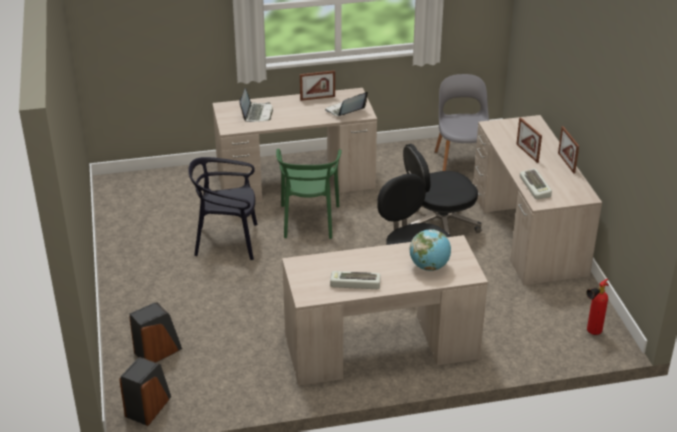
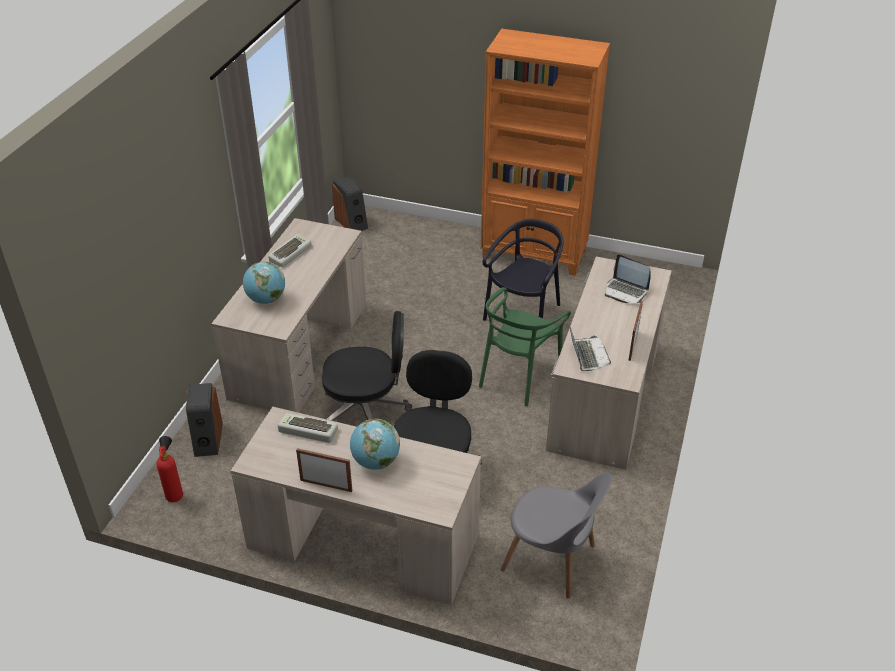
camera: 120 degrees right, 5 degrees up
speaker [129,302,182,363] -> speaker moved to [186,383,223,457]
green chair [276,149,342,239] -> green chair turned 90 degrees counterclockwise [479,287,571,406]
picture frame [516,117,542,163] -> globe [350,419,400,469]
none -> orange bookcase [481,28,610,276]

